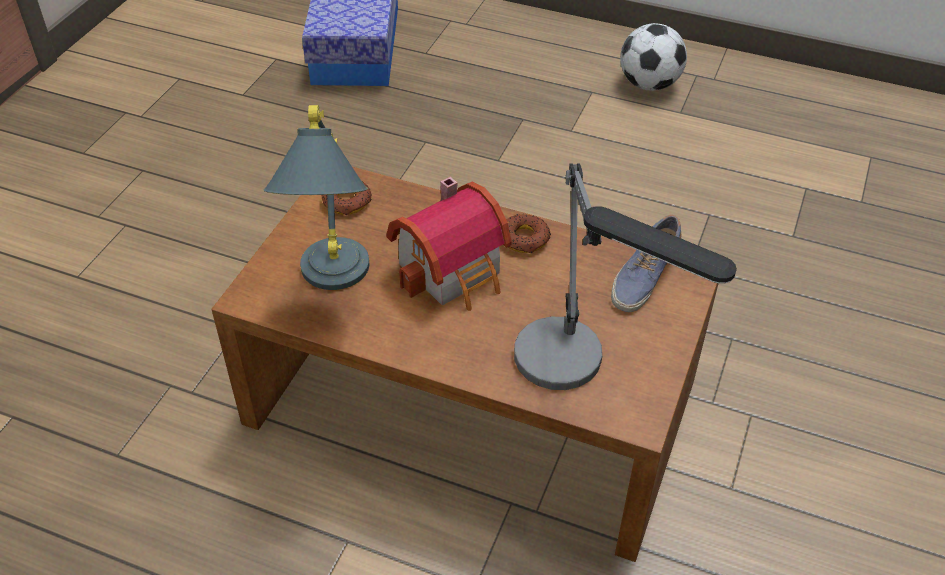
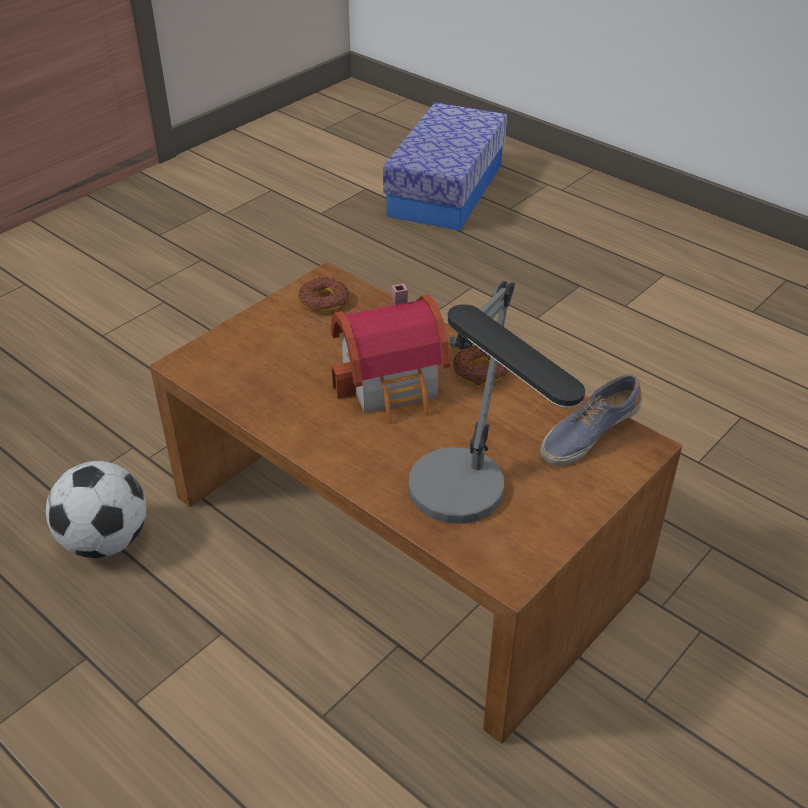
camera: 20 degrees right, 5 degrees down
grey table lamp [263,105,369,290] -> none
football [620,23,687,91] -> football moved to [46,461,146,558]

